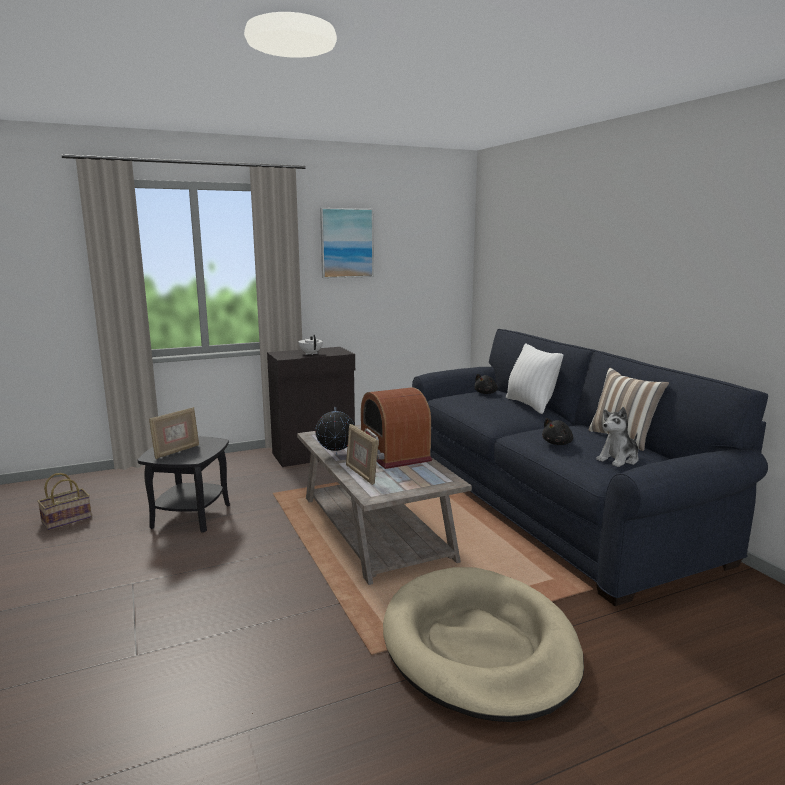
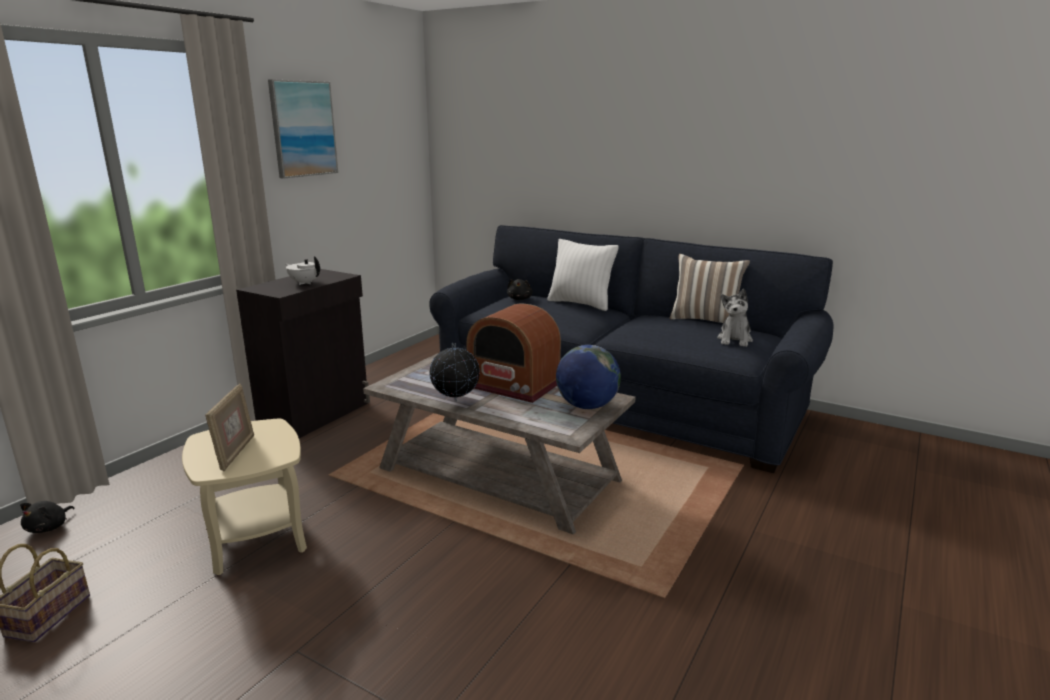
camera: 35 degrees left, 5 degrees up
black side table [138,436,230,533] -> beige side table [182,419,307,575]
picture frame [346,424,379,485] -> none
beige dog bed [383,567,584,722] -> none
black plush toy [542,418,573,445] -> black plush toy moved to [20,501,74,533]
none -> globe [556,345,621,409]

